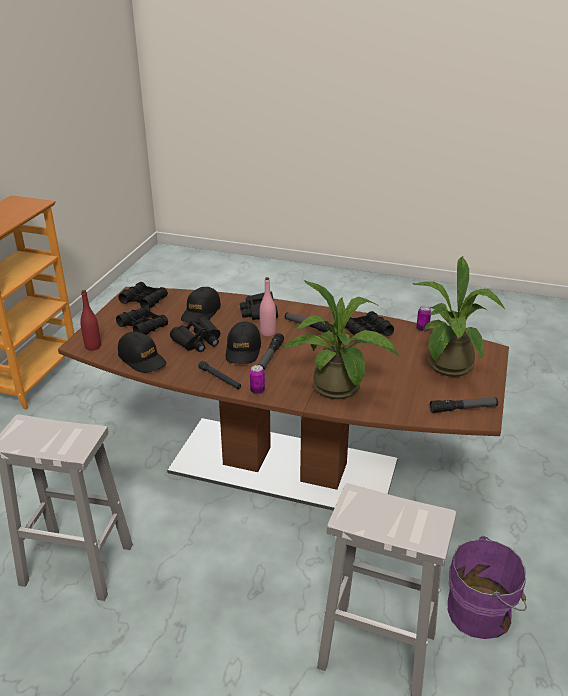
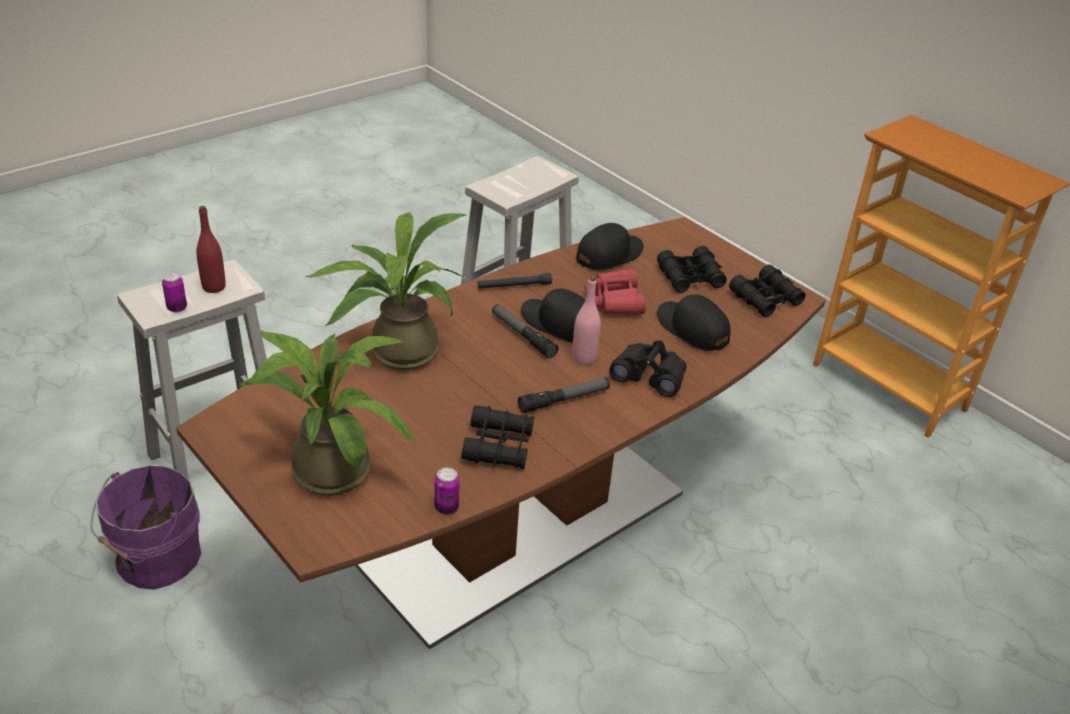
camera: 120 degrees right, 5 degrees up
red bottle [80,290,101,351] -> red bottle moved to [196,206,225,293]
black cap [118,332,166,373] -> black cap turned 150 degrees clockwise [576,223,643,270]
black binoculars [170,317,221,352] -> red binoculars [585,269,645,315]
can [250,365,265,394] -> can moved to [162,272,187,312]
flashlight [430,397,498,413] -> none

